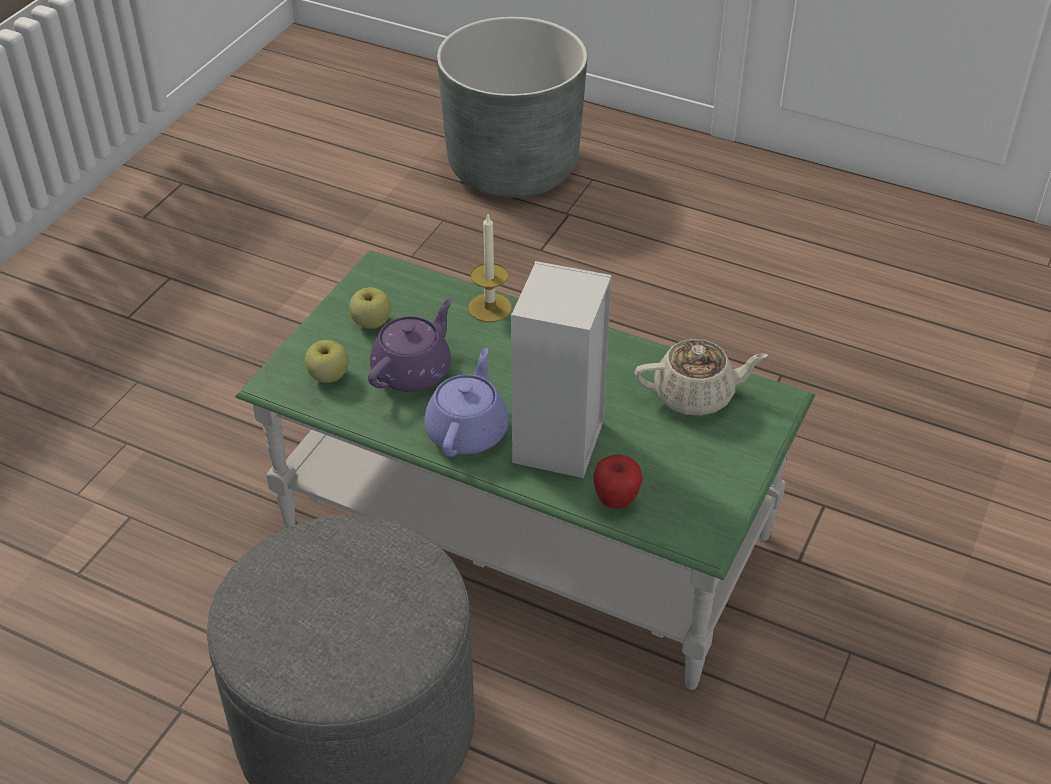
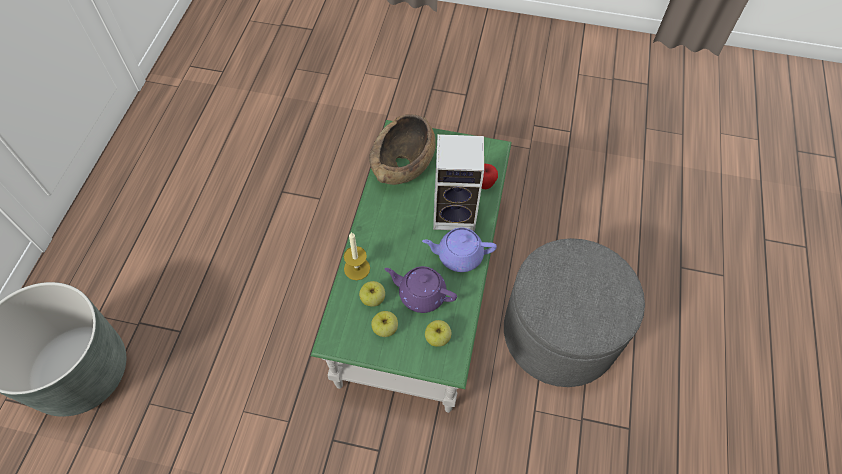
camera: 105 degrees left, 15 degrees up
beige teapot [634,339,768,416] -> brown bowl [369,114,436,185]
none -> apple [359,281,385,307]

